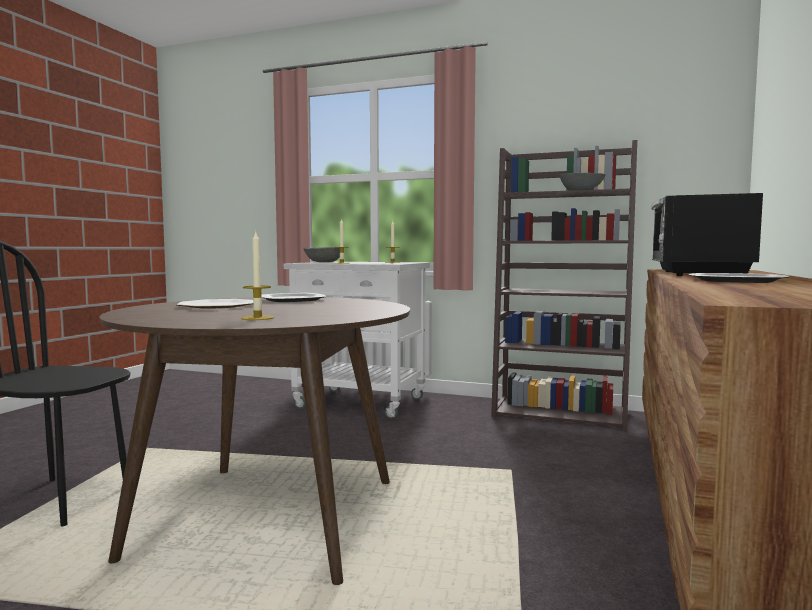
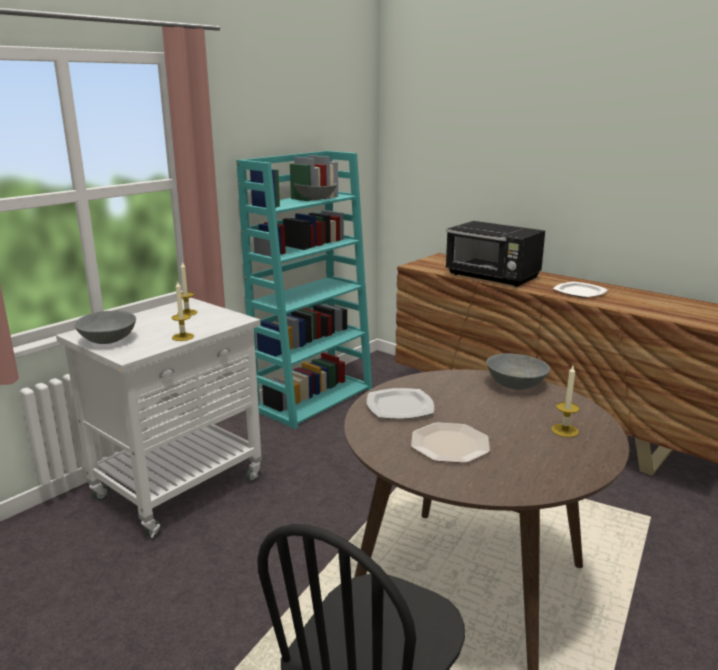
camera: 70 degrees left, 15 degrees up
brown bookcase [491,140,637,431] -> turquoise bookcase [236,151,372,429]
none -> grey bowl [486,353,550,390]

